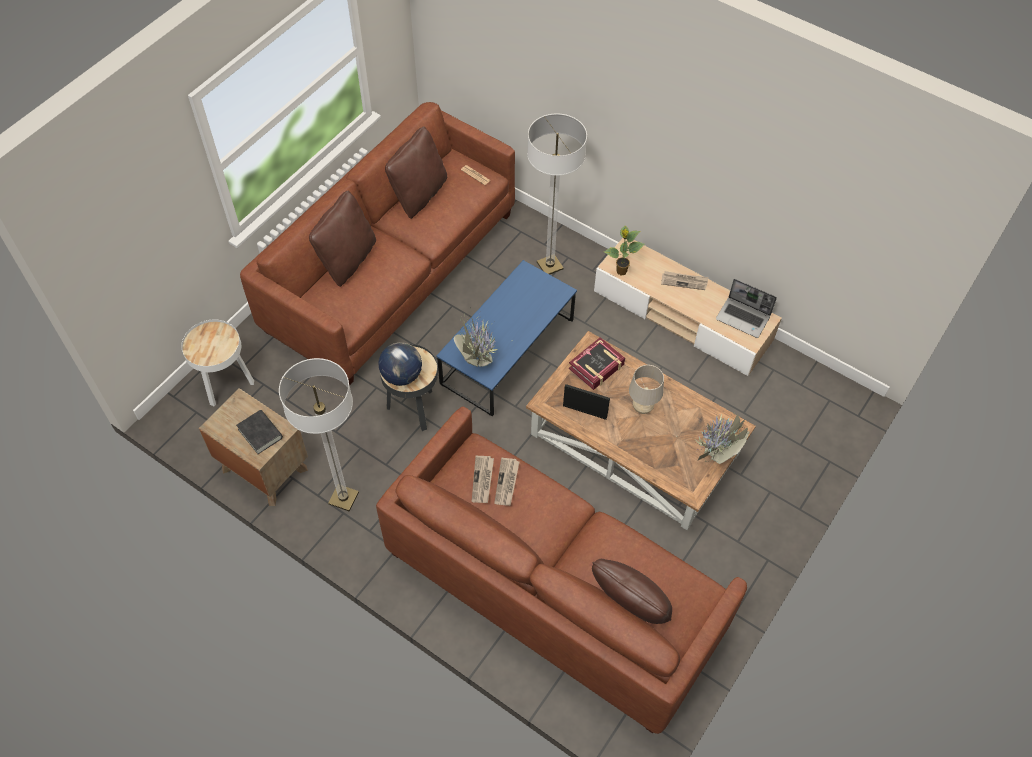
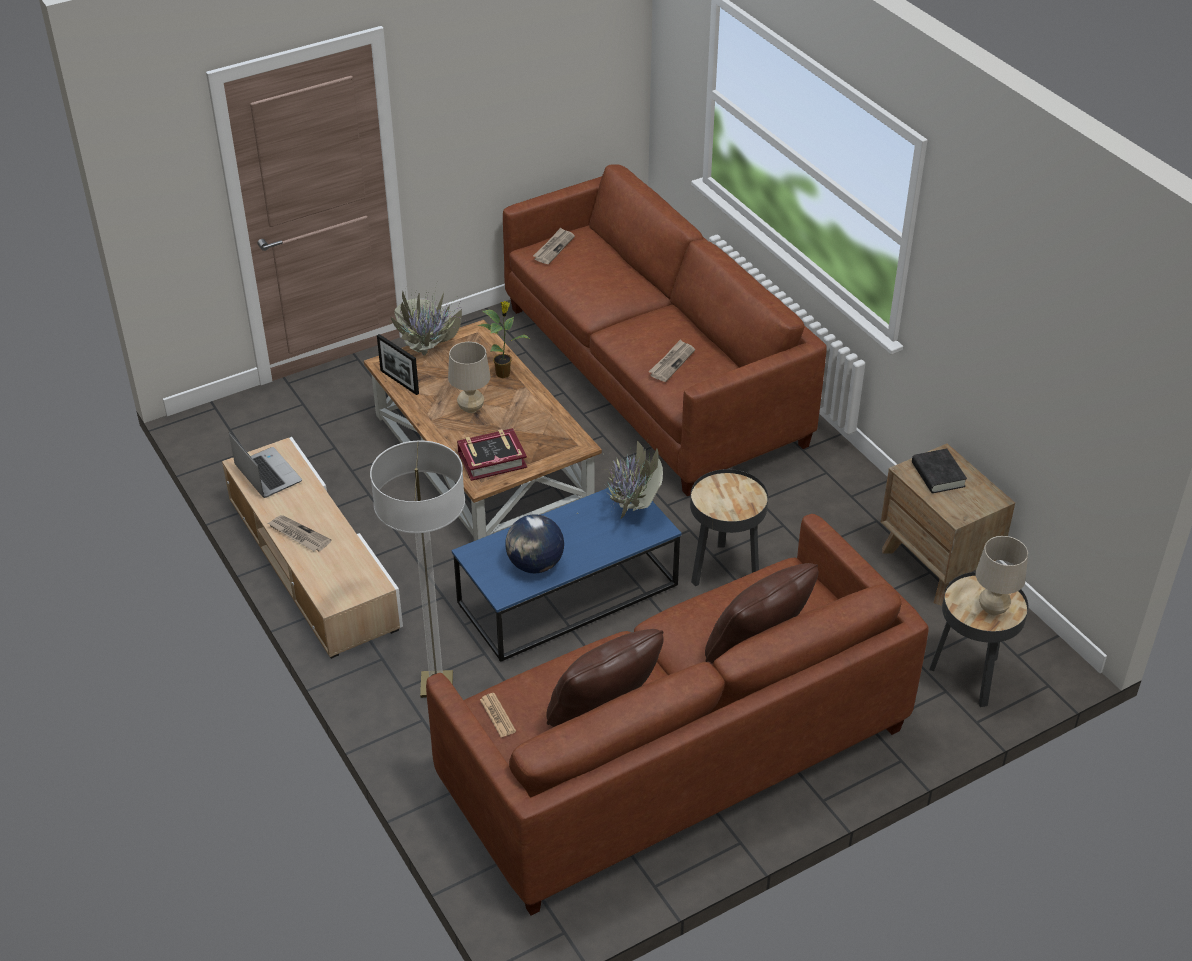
camera: 155 degrees left, 15 degrees down
white side table [181,319,254,406] -> black side table [929,572,1028,707]
floor lamp [279,358,359,511] -> none
globe [379,342,422,386] -> globe moved to [505,514,564,573]
newspaper [472,455,494,503] -> newspaper moved to [533,228,575,264]
picture frame [563,384,610,420] -> picture frame moved to [377,334,419,395]
brown pillow [592,559,672,624] -> none
potted plant [604,226,644,276] -> potted plant moved to [478,301,530,378]
none -> beige table lamp [975,536,1028,615]

